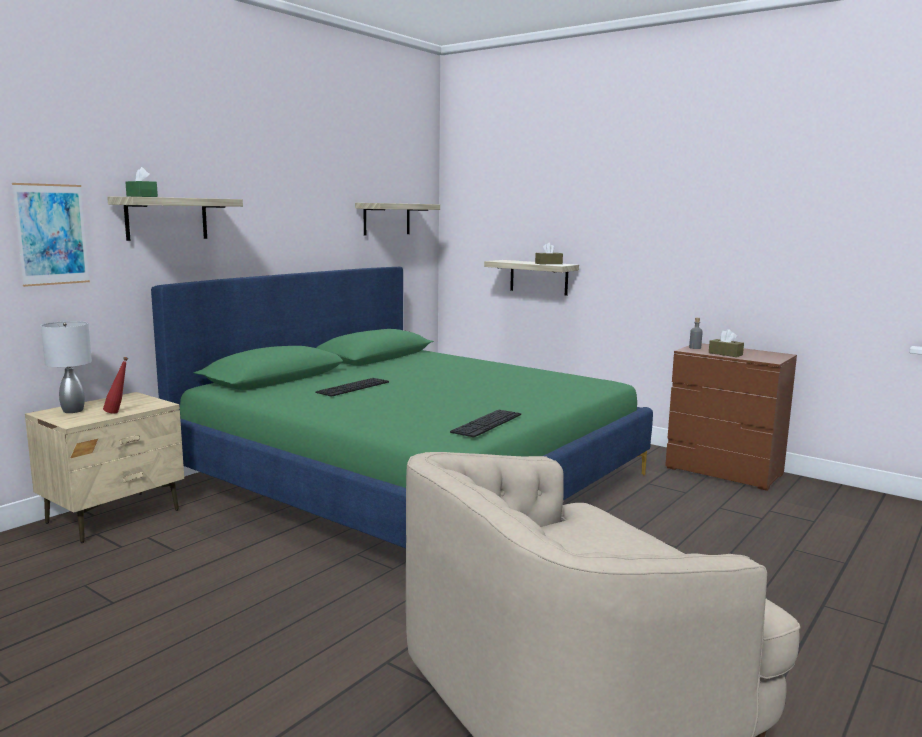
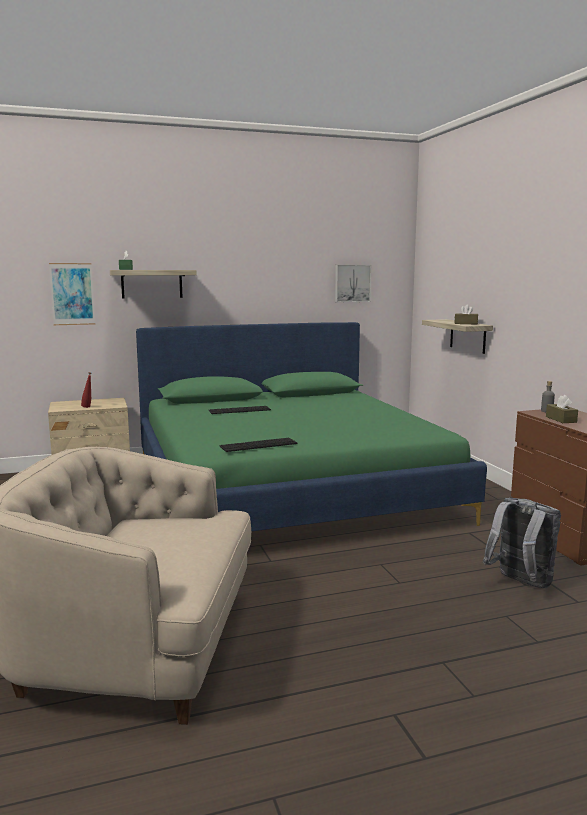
camera: 35 degrees right, 0 degrees up
grey table lamp [41,321,92,413] -> none
shelf [355,203,440,235] -> picture [335,265,371,302]
none -> grey backpack [483,498,561,588]

